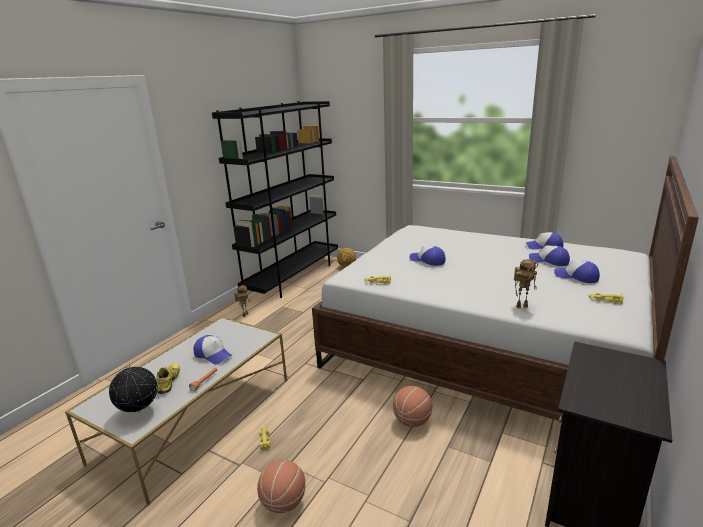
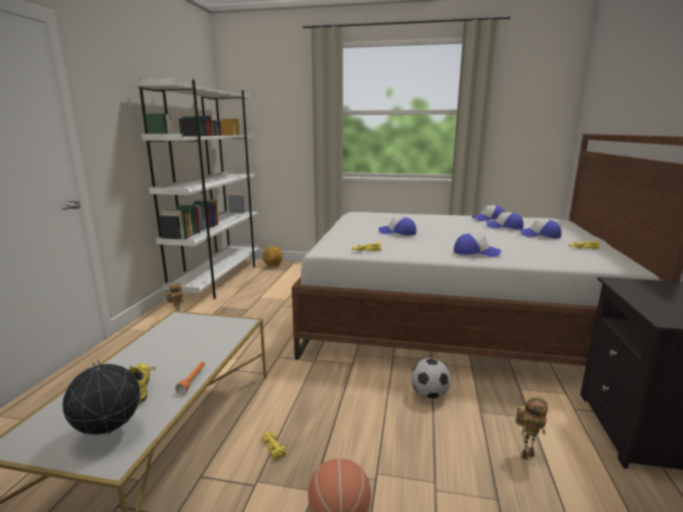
camera: 20 degrees left, 5 degrees down
cap [193,335,232,364] -> cap moved to [454,233,501,257]
black bookcase [212,101,338,298] -> white bookcase [134,78,260,299]
basketball [393,386,432,427] -> football [411,358,451,399]
toy robot [514,259,538,308] -> toy robot moved to [515,397,548,460]

